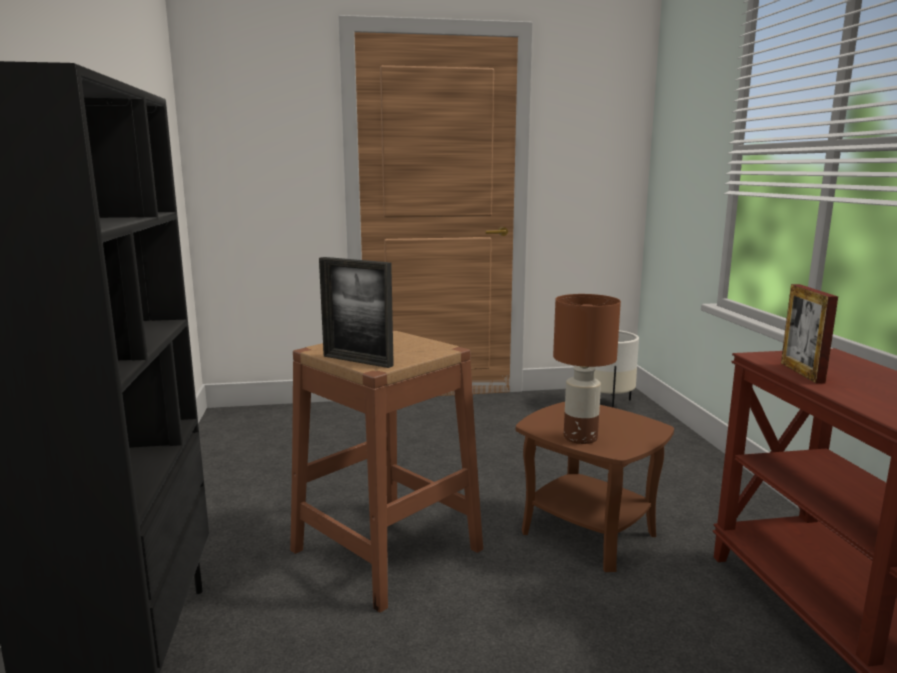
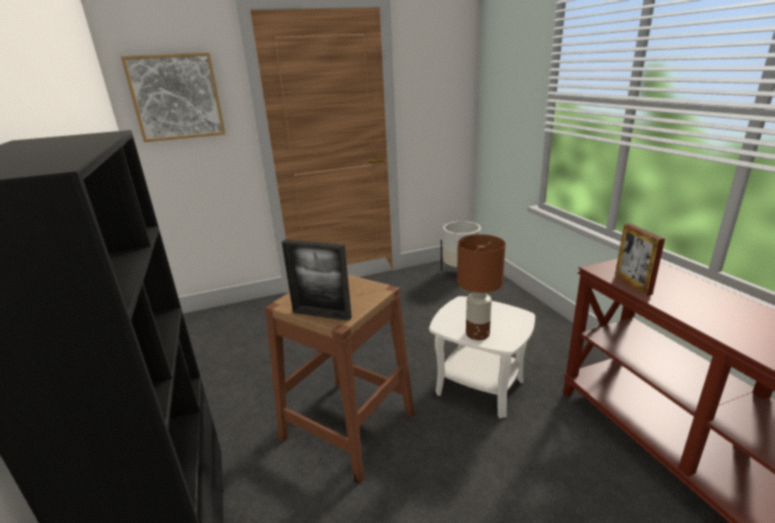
camera: 10 degrees left, 10 degrees up
brown side table [516,402,674,572] -> white side table [429,296,535,418]
none -> picture [121,53,225,142]

